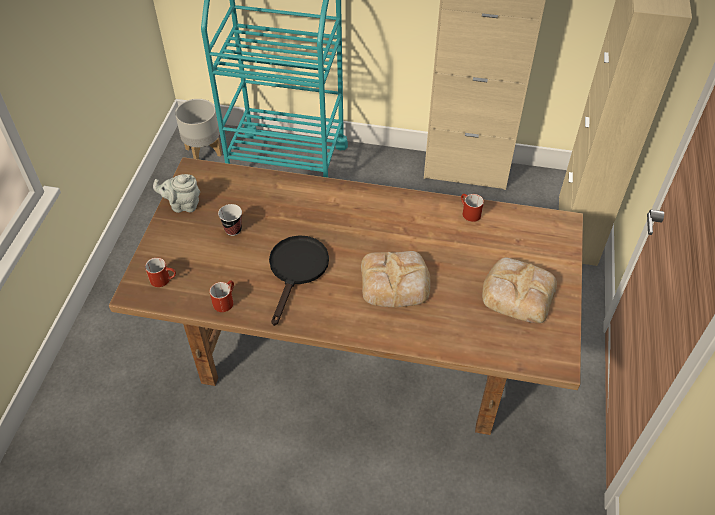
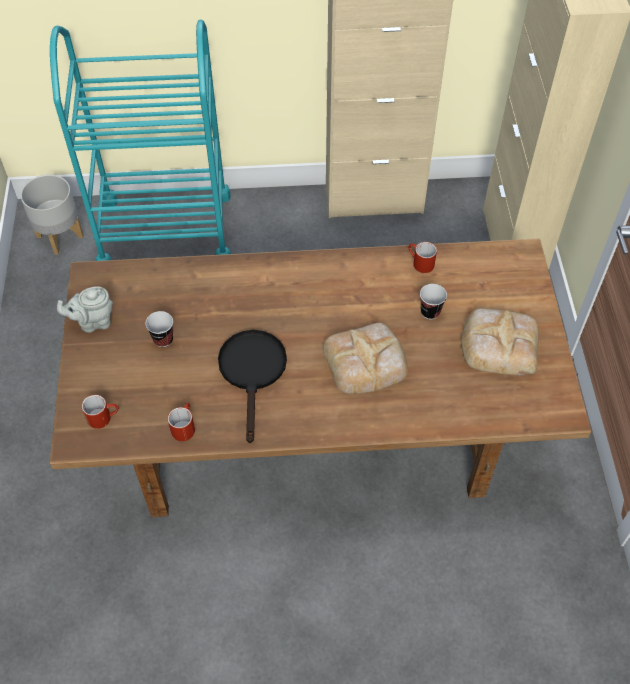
camera: 15 degrees left, 5 degrees up
none -> cup [420,284,447,319]

